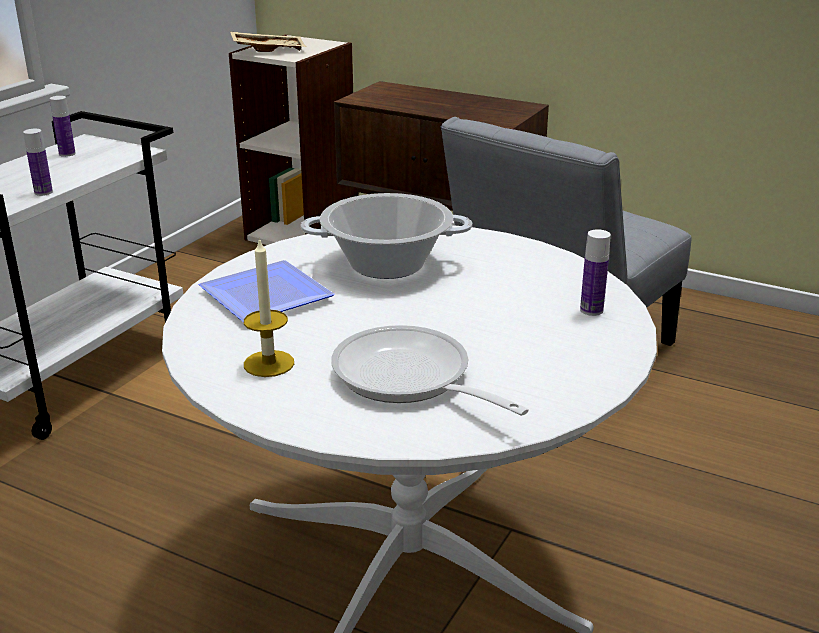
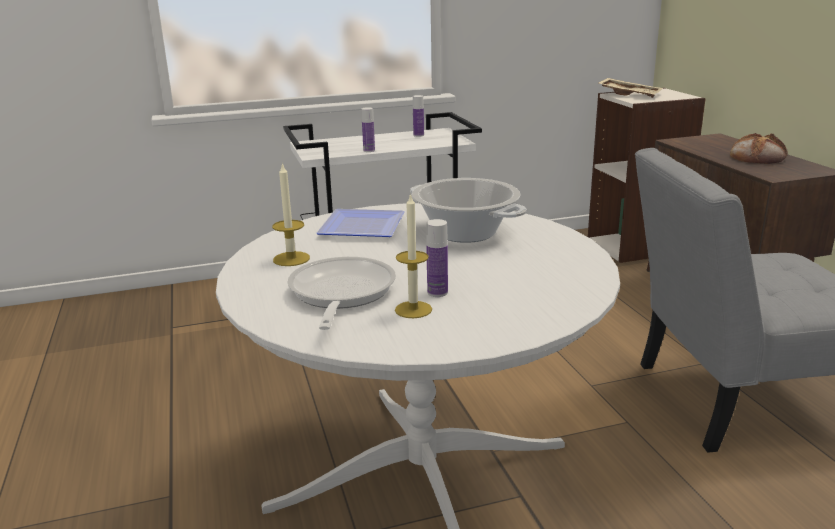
camera: 45 degrees right, 5 degrees down
bottle [580,229,611,316] -> bottle moved to [426,219,448,297]
none -> candle [395,193,432,318]
none -> bread [730,133,788,164]

